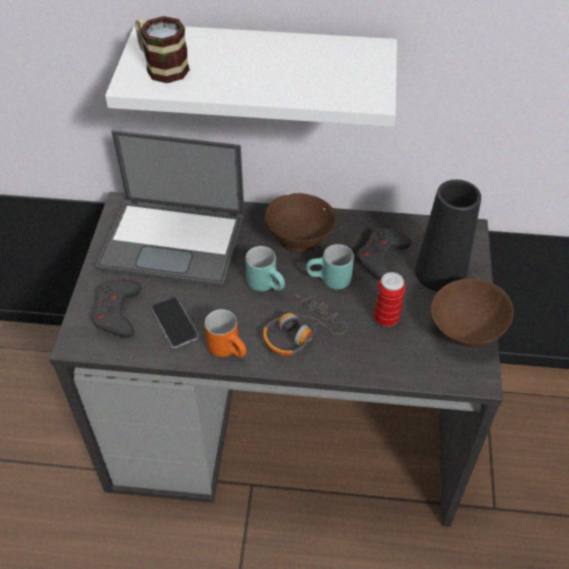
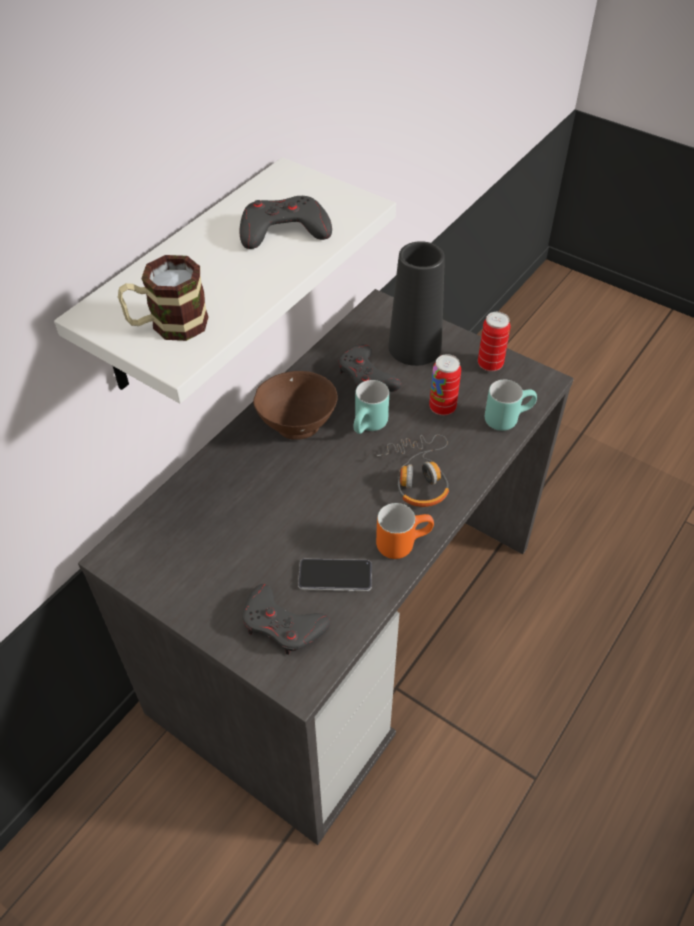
camera: 60 degrees left, 0 degrees up
laptop [95,130,245,288] -> none
turquoise mug [245,246,285,292] -> turquoise mug moved to [485,380,537,431]
brown bowl [431,279,514,347] -> can [478,312,510,372]
none -> grey game controller [239,196,332,249]

